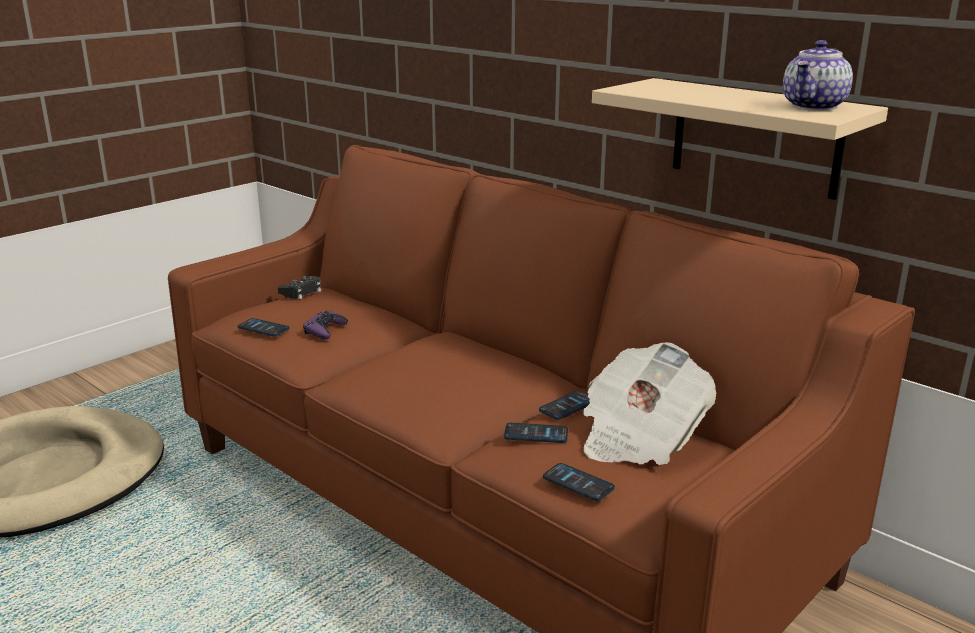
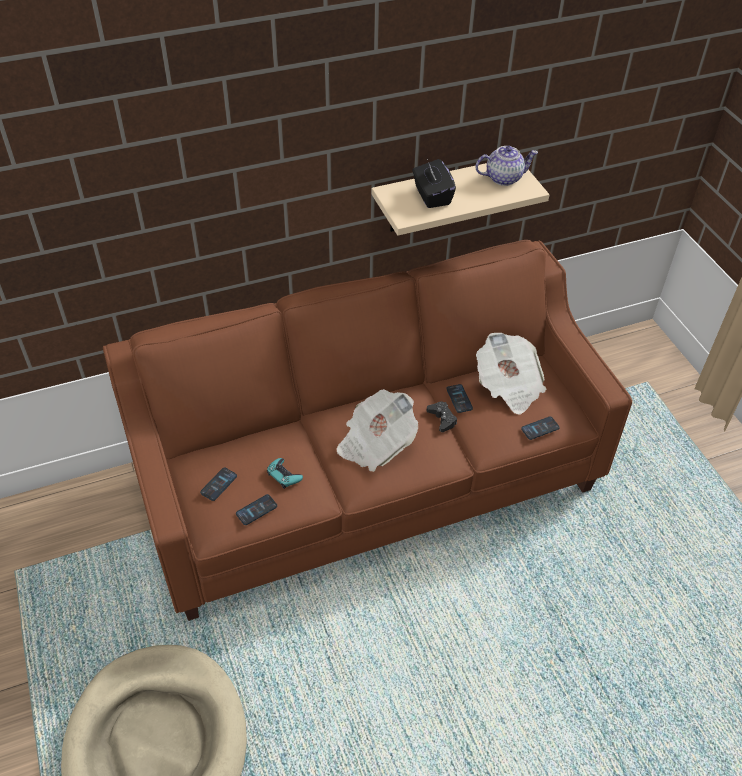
camera: 65 degrees left, 25 degrees up
black game controller [278,276,321,299] -> black game controller moved to [427,402,457,432]
purple game controller [303,311,348,340] -> turquoise game controller [267,458,303,489]
phone [504,423,568,443] -> phone moved to [200,467,237,501]
teapot [783,40,853,110] -> teapot turned 75 degrees counterclockwise [476,146,538,186]
none -> newspaper [336,389,418,472]
none -> black tissue box [412,159,456,208]

